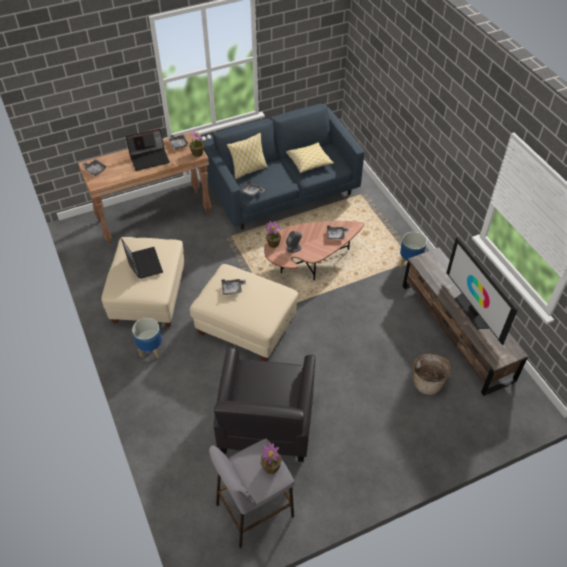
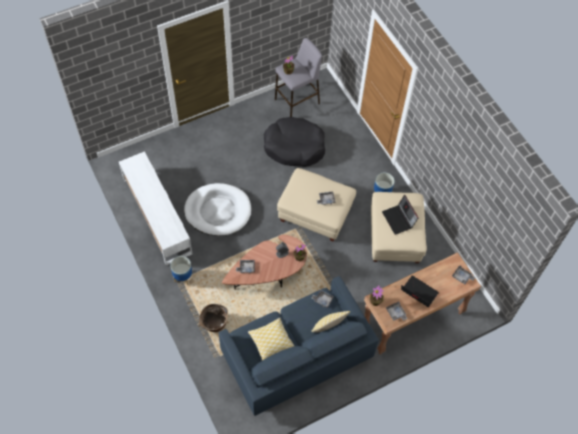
camera: 175 degrees right, 10 degrees up
laptop [126,129,170,171] -> laptop turned 60 degrees clockwise [401,275,439,307]
black armchair [214,347,316,462] -> black dog bed [264,117,325,167]
brown tv stand [403,248,528,396] -> white tv stand [119,151,193,266]
basket [413,354,451,395] -> basket moved to [199,304,228,332]
television [446,237,518,345] -> none
none -> white dog bed [184,183,251,236]

